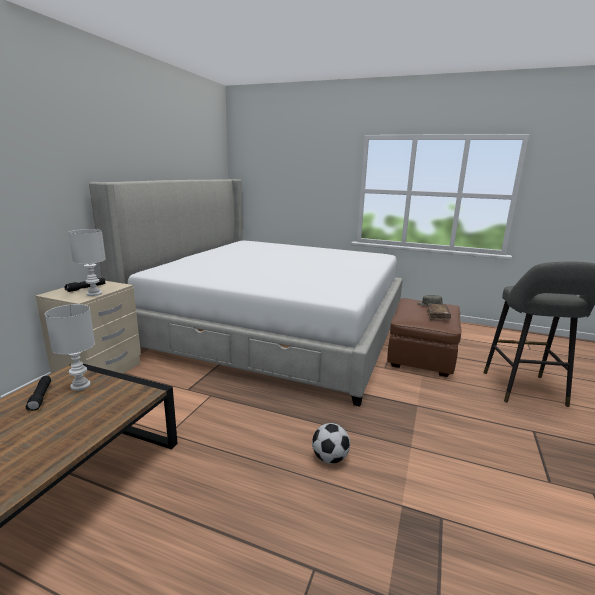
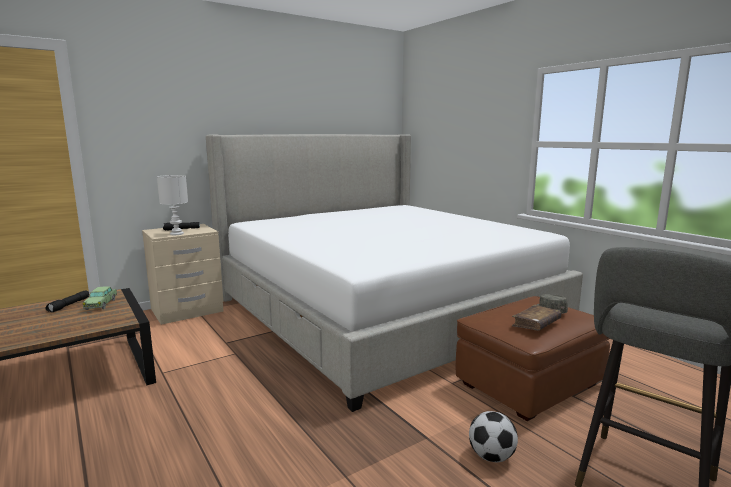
camera: 35 degrees right, 5 degrees down
white table lamp [45,304,95,391] -> toy car [83,287,117,310]
football [312,423,350,464] -> football moved to [469,411,518,462]

